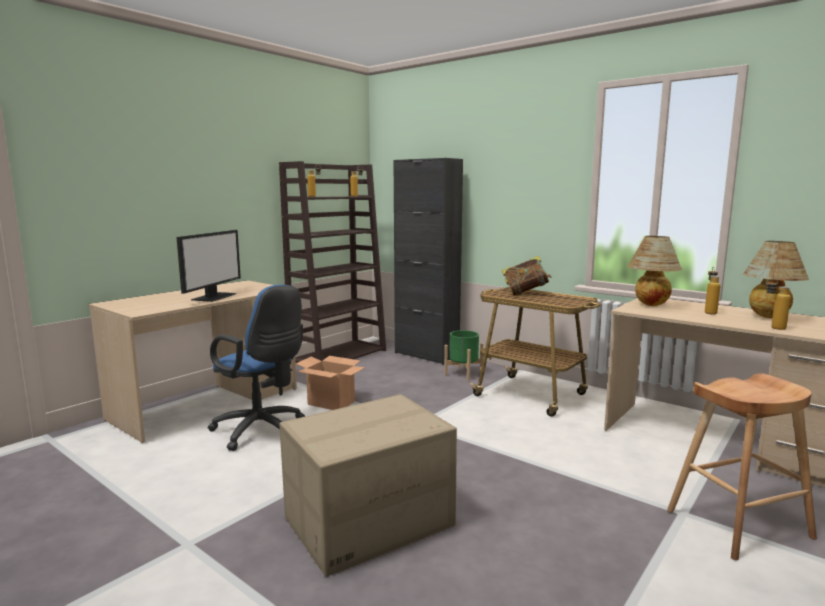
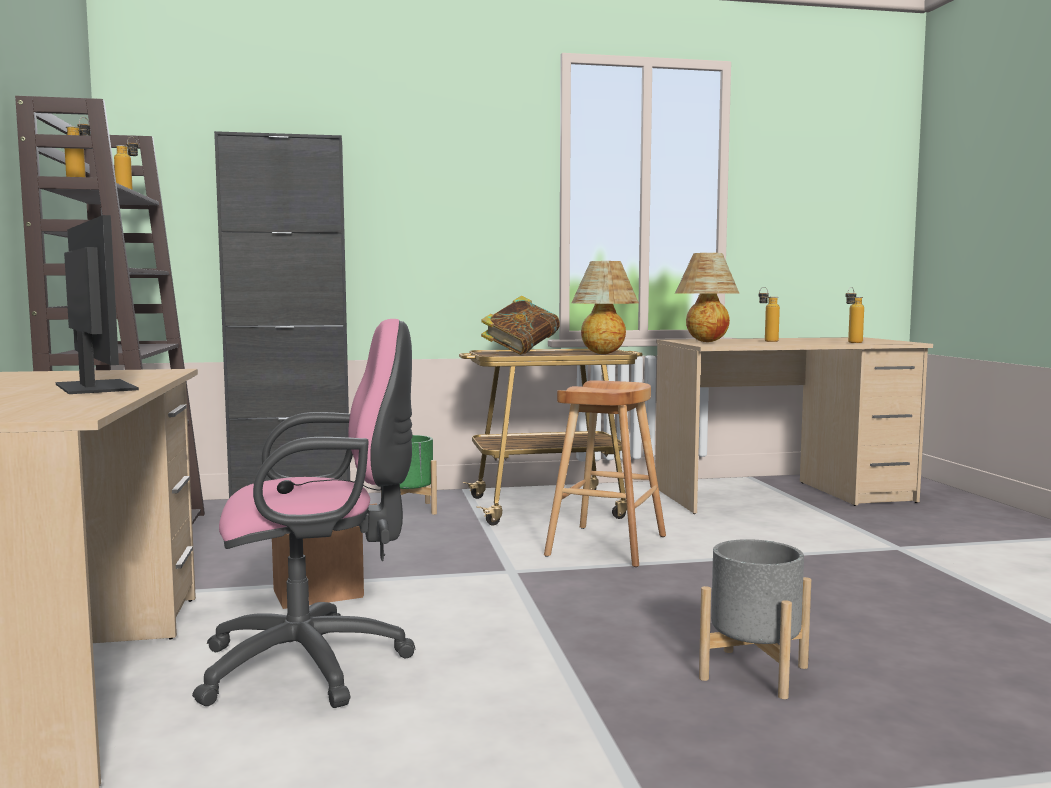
camera: 50 degrees left, 5 degrees down
blue office chair [208,285,305,451] -> pink office chair [192,319,415,708]
cardboard box [279,394,457,577] -> grey planter [699,539,811,699]
brown stool [667,373,817,560] -> brown stool moved to [544,380,666,567]
table lamp [743,241,809,318] -> table lamp moved to [572,261,639,354]

